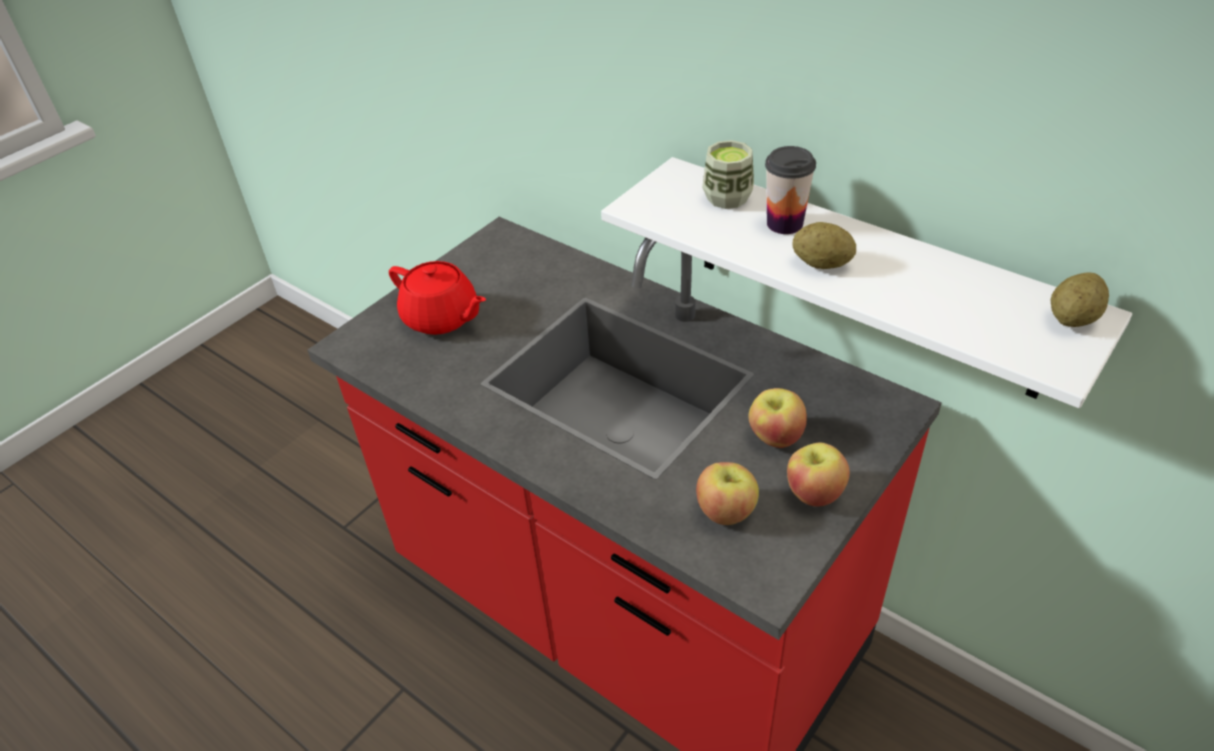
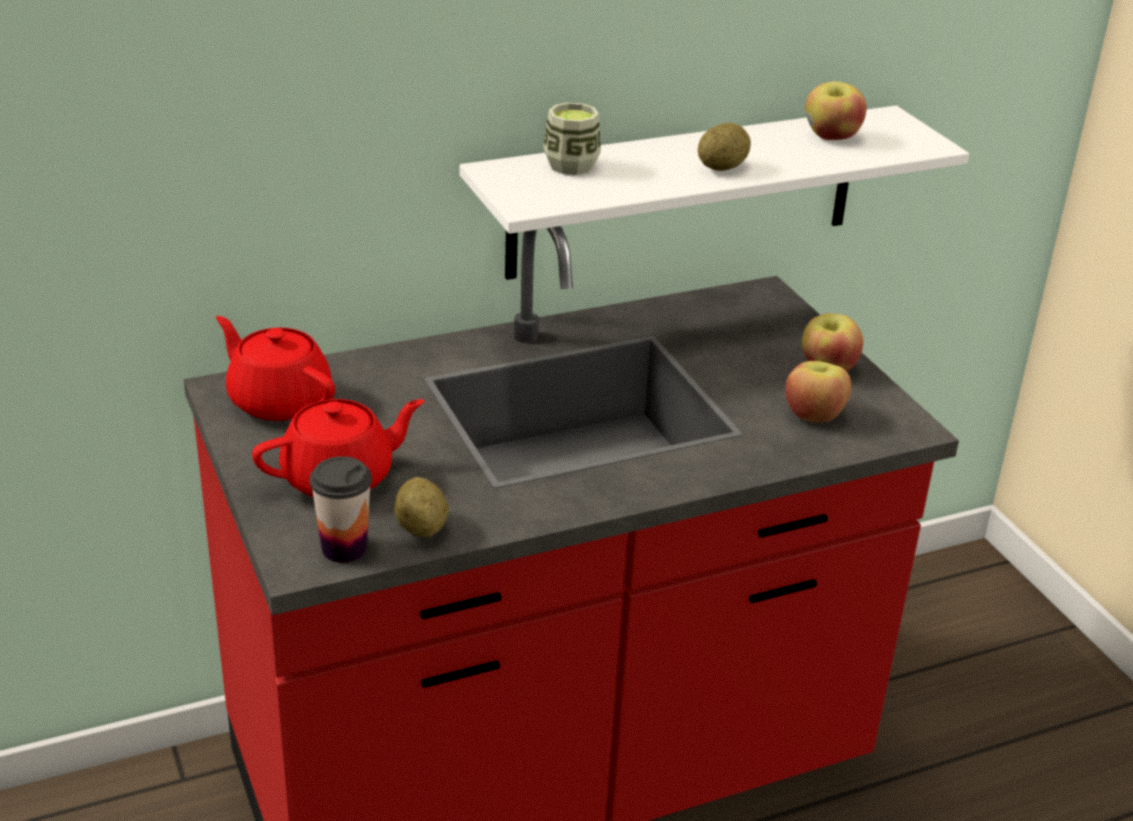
camera: 65 degrees left, 10 degrees down
apple [749,388,807,448] -> apple moved to [805,81,867,140]
cup [765,146,816,234] -> cup moved to [310,456,372,563]
potato [1051,272,1109,327] -> potato moved to [395,477,449,538]
none -> red teapot [216,316,335,421]

